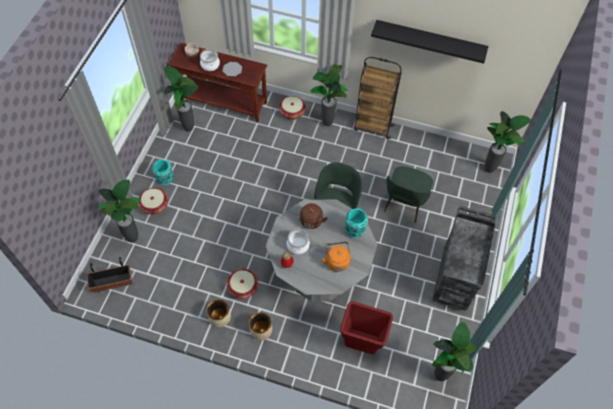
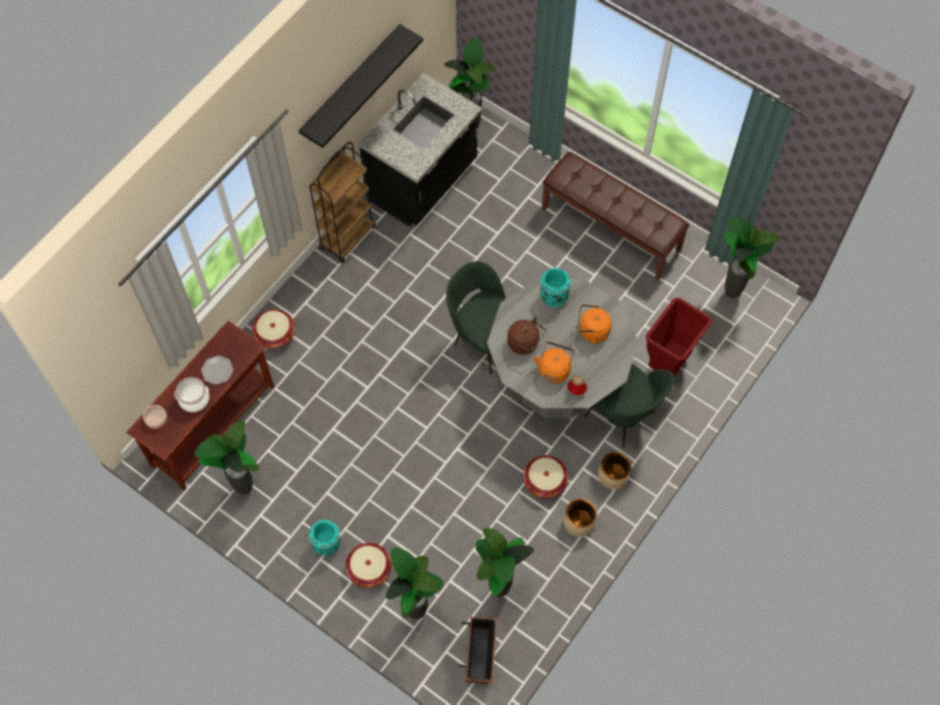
camera: 70 degrees left, 5 degrees up
cooking pot [287,229,310,255] -> orange kettle [533,342,575,384]
potted plant [310,64,347,126] -> potted plant moved to [475,528,534,597]
green chair [384,166,433,223] -> green chair moved to [584,364,675,447]
black cart [432,206,497,311] -> brown bench [542,152,690,280]
none -> black counter [358,73,482,227]

